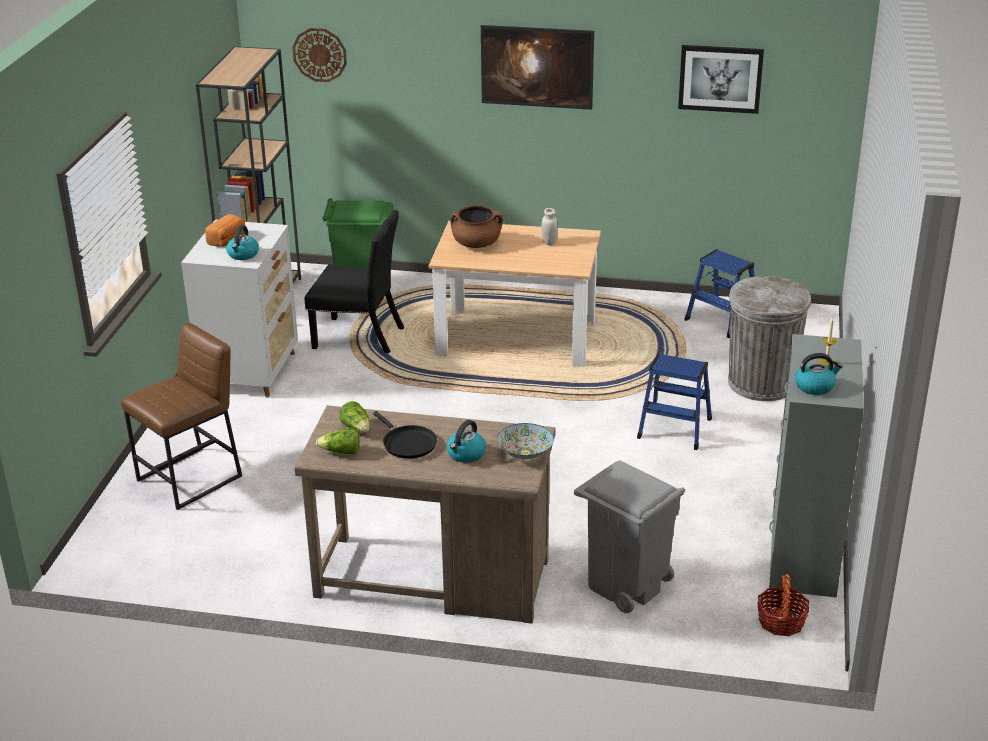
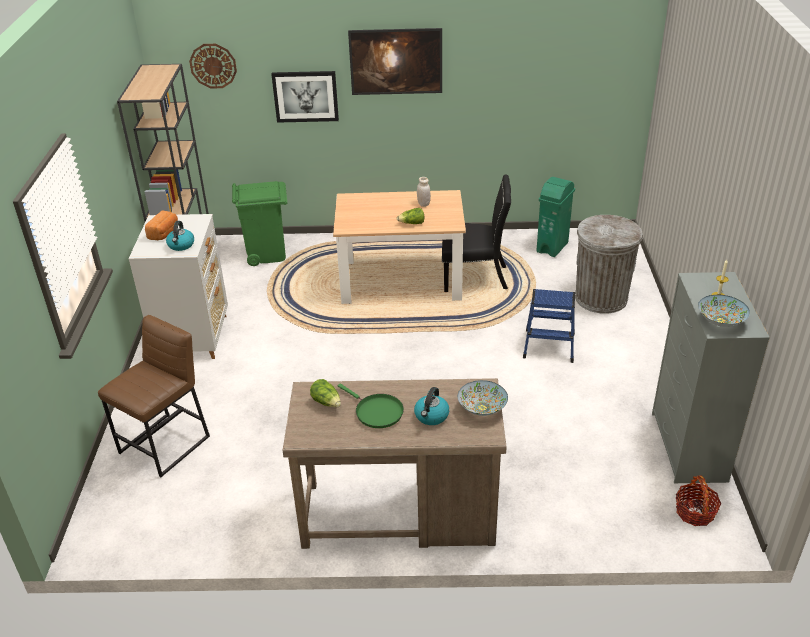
camera: 10 degrees left, 5 degrees up
black chair [305,210,404,353] -> black chair moved to [442,175,511,292]
lettuce [316,429,360,454] -> lettuce moved to [397,208,425,224]
black frying pan [373,411,437,459] -> green frying pan [338,384,404,428]
brown cooking pot [450,205,503,248] -> none
grey trash can [574,461,685,613] -> none
picture [678,45,764,114] -> picture moved to [271,71,339,123]
blue step ladder [684,249,755,338] -> green trash can [536,177,575,257]
kettle [795,353,843,395] -> bowl [698,295,750,327]

